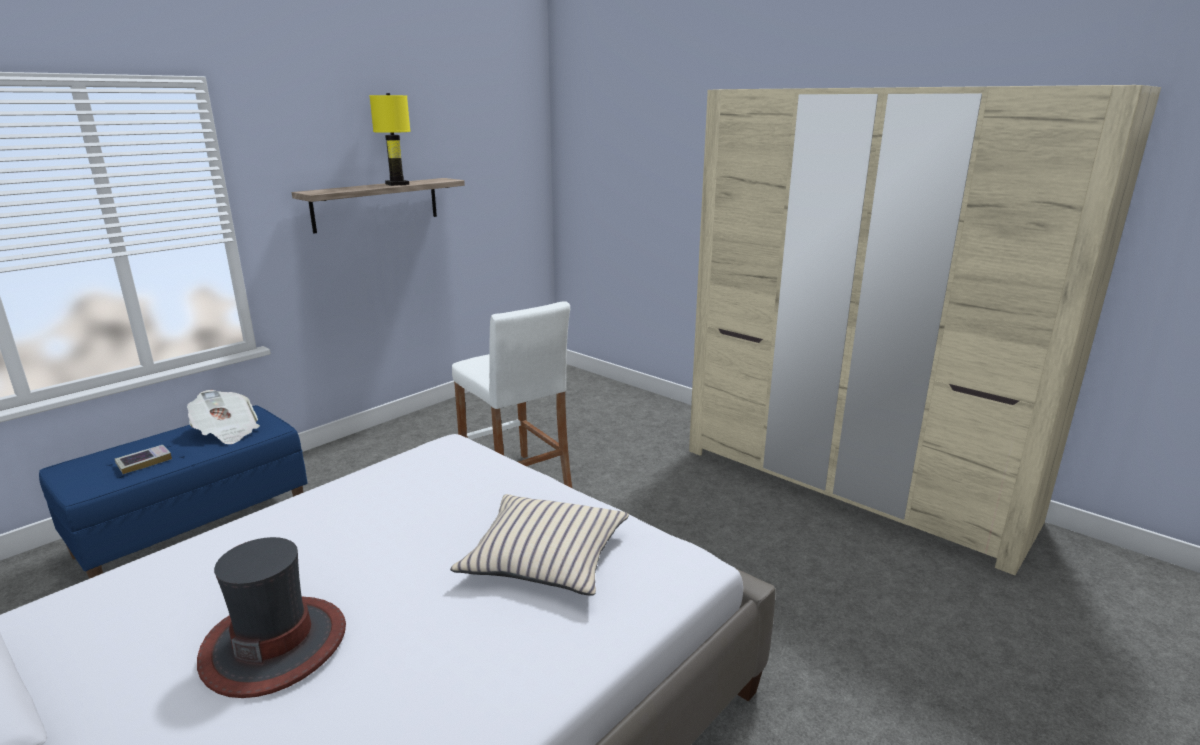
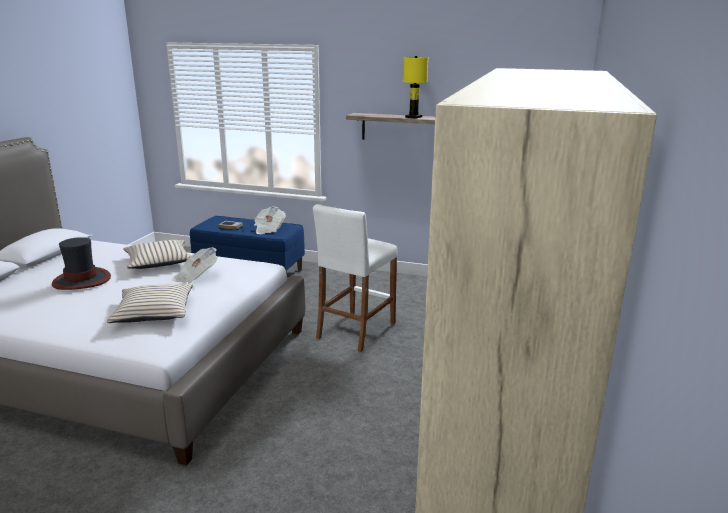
camera: 65 degrees right, 0 degrees up
none -> beige pillow [123,240,191,269]
none -> newspaper [172,247,218,284]

